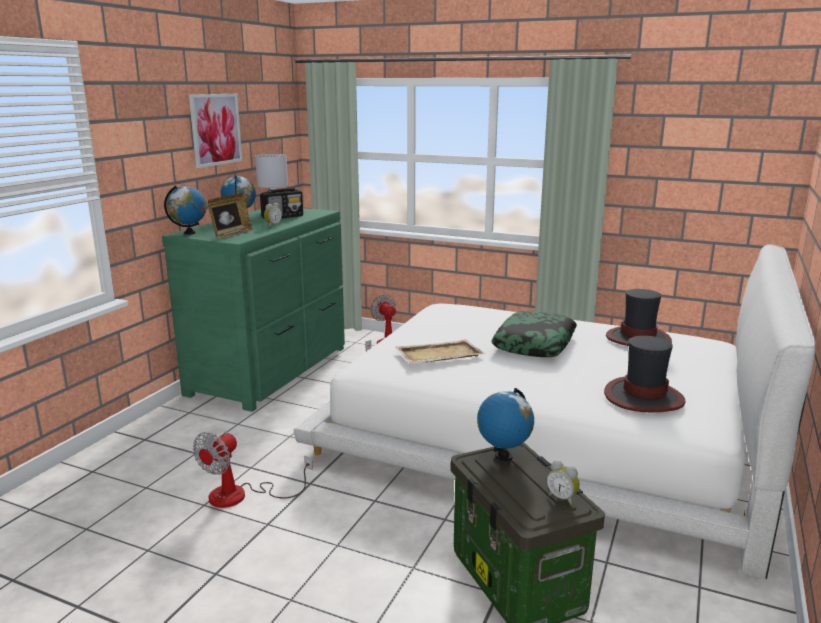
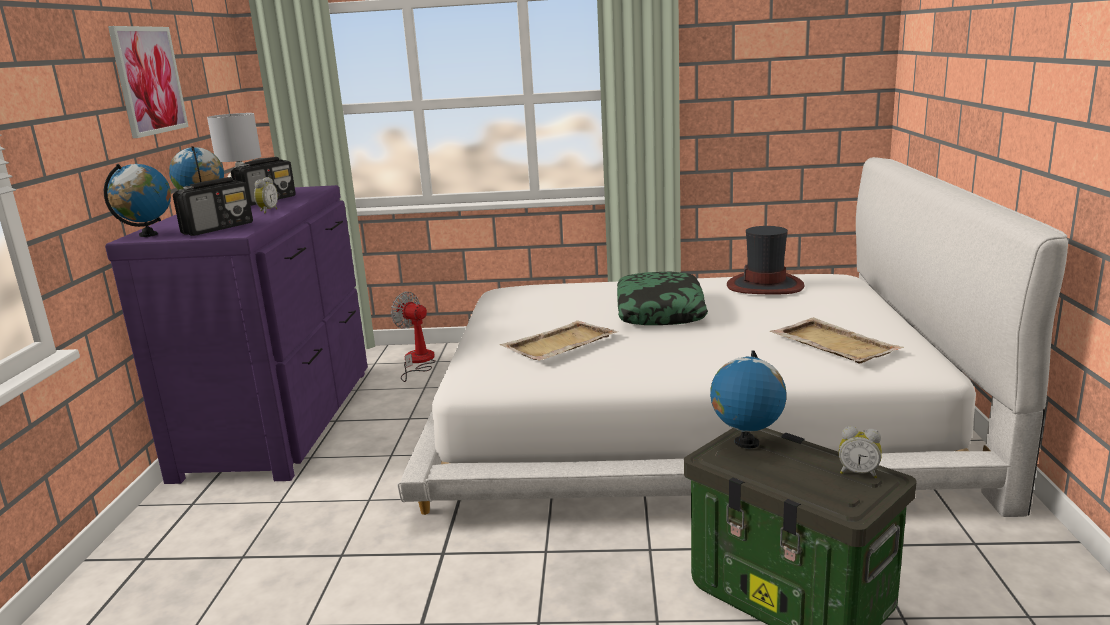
camera: 20 degrees left, 0 degrees up
green dresser [162,208,345,412] -> purple dresser [105,185,368,484]
fan [193,432,313,508] -> none
picture frame [208,193,253,239] -> radio [173,177,253,236]
hat [604,336,686,412] -> beige tray [770,318,904,363]

